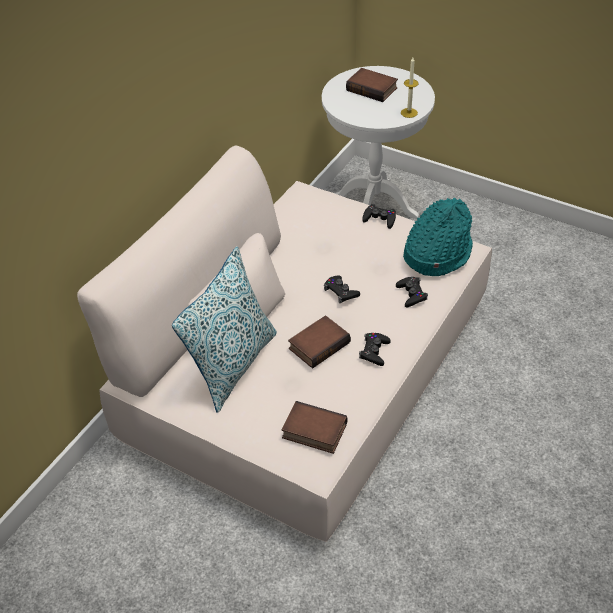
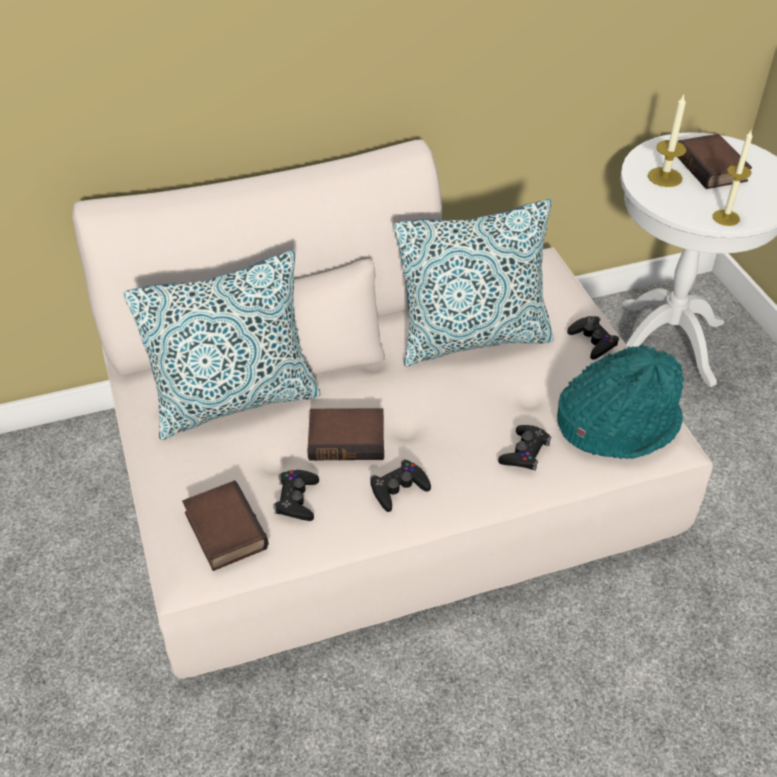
camera: 40 degrees right, 0 degrees up
black game controller [324,275,360,303] -> black game controller moved to [273,470,319,521]
none -> pillow [394,199,554,366]
none -> candle [648,94,687,187]

